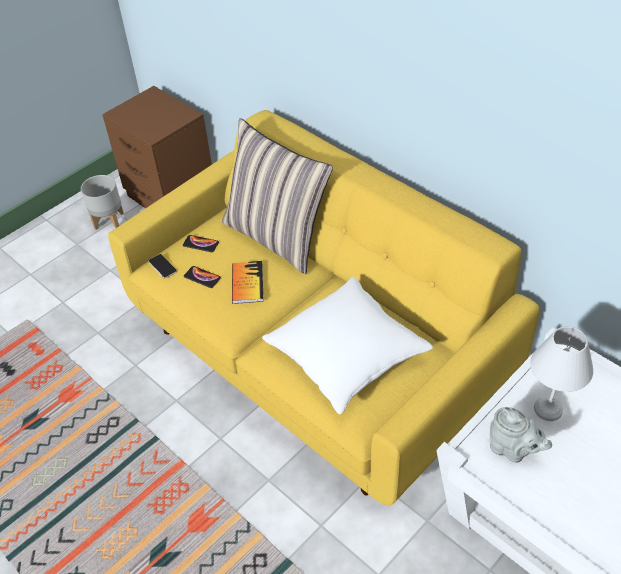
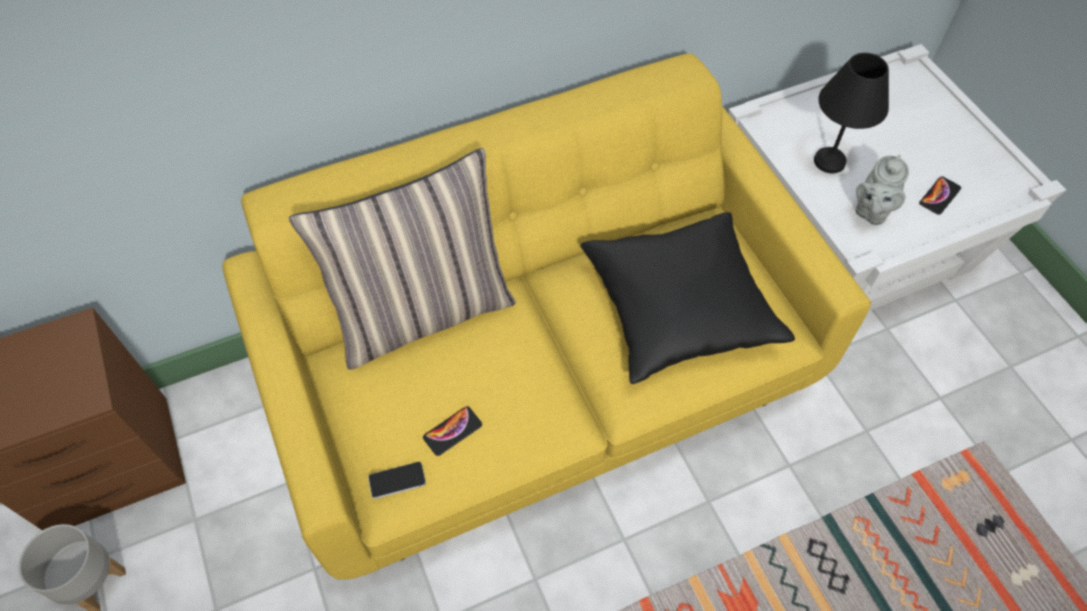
camera: 70 degrees left, 10 degrees up
phone [183,235,219,252] -> phone moved to [919,176,961,215]
book [232,261,264,304] -> none
white pillow [262,277,433,414] -> black pillow [580,212,795,384]
grey teapot [490,407,552,463] -> grey teapot turned 150 degrees clockwise [855,155,909,225]
white table lamp [530,326,593,421] -> black table lamp [814,53,889,173]

